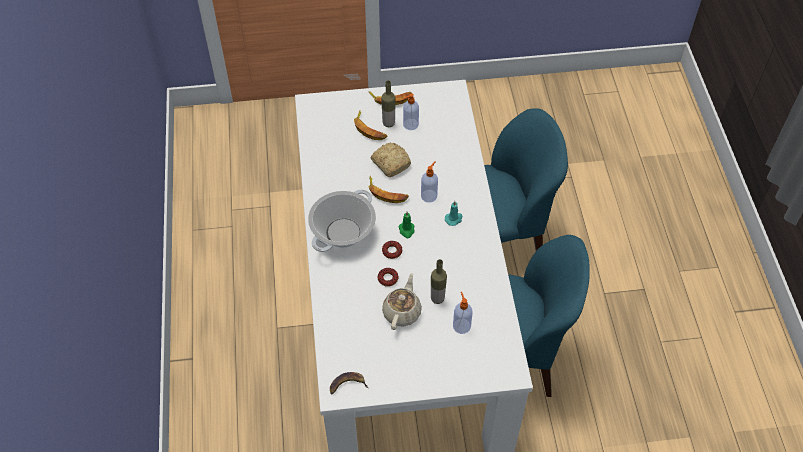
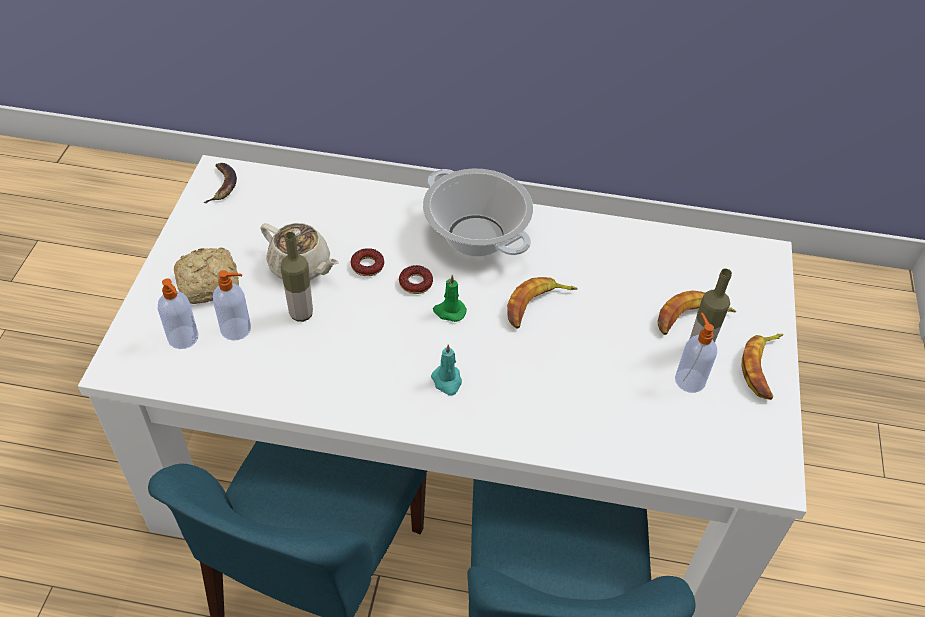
camera: 105 degrees right, 5 degrees down
bread [371,143,411,177] -> bread moved to [174,247,239,304]
soap dispenser [421,161,438,203] -> soap dispenser moved to [158,278,198,349]

